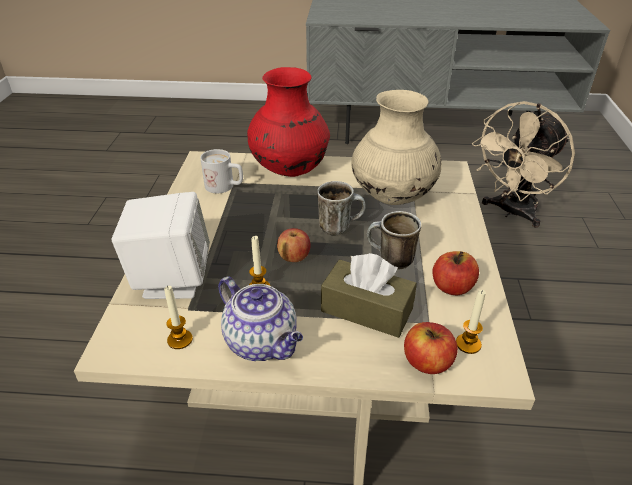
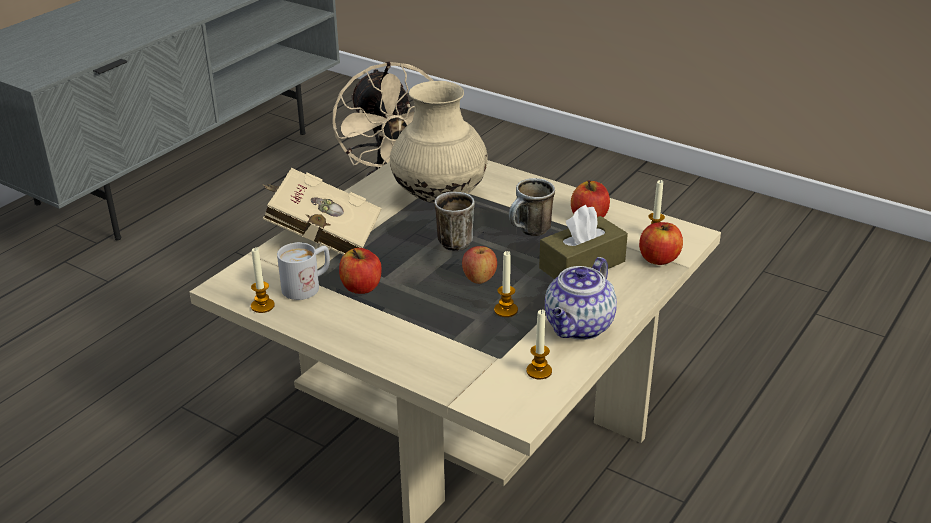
camera: 60 degrees left, 5 degrees down
white speaker [112,192,210,299] -> none
teapot [218,276,303,361] -> teapot turned 135 degrees clockwise [545,257,617,340]
red vase [247,67,330,177] -> beige book [263,168,382,255]
none -> candle [251,247,275,313]
none -> apple [339,248,381,294]

